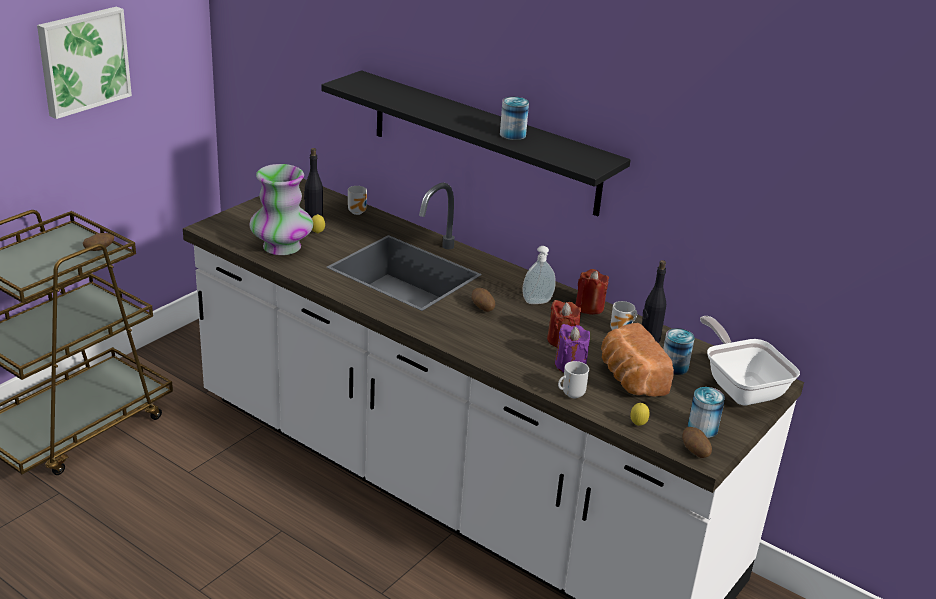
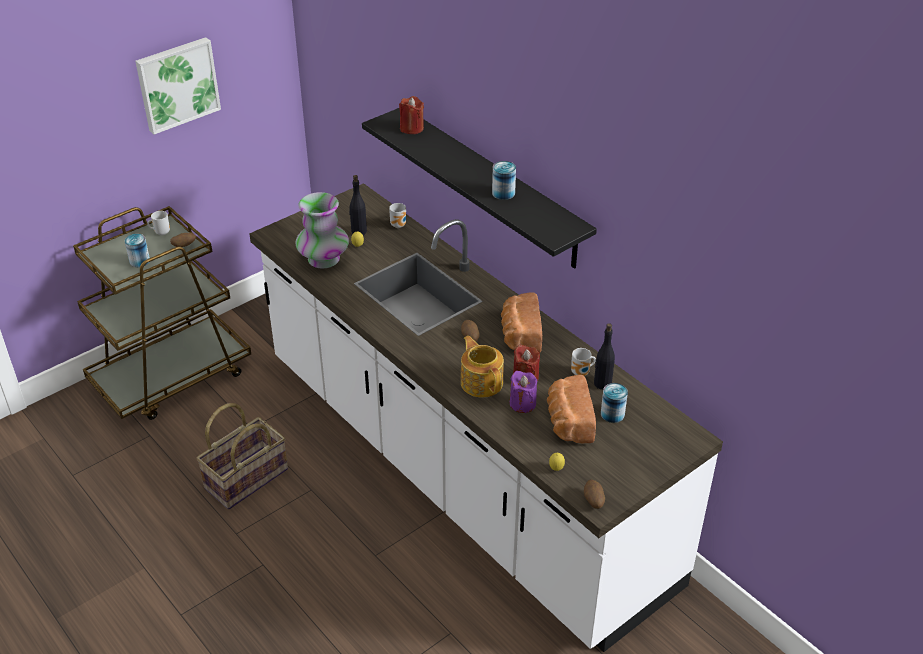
camera: 15 degrees right, 10 degrees up
soap dispenser [522,246,556,304] -> bread [501,293,542,353]
mug [558,361,589,398] -> mug moved to [147,211,170,235]
red candle [575,269,609,315] -> red candle moved to [399,96,424,134]
can [688,387,725,438] -> can moved to [125,234,150,267]
frying pan [700,316,800,406] -> none
none -> basket [196,403,288,510]
none -> teapot [461,336,504,398]

